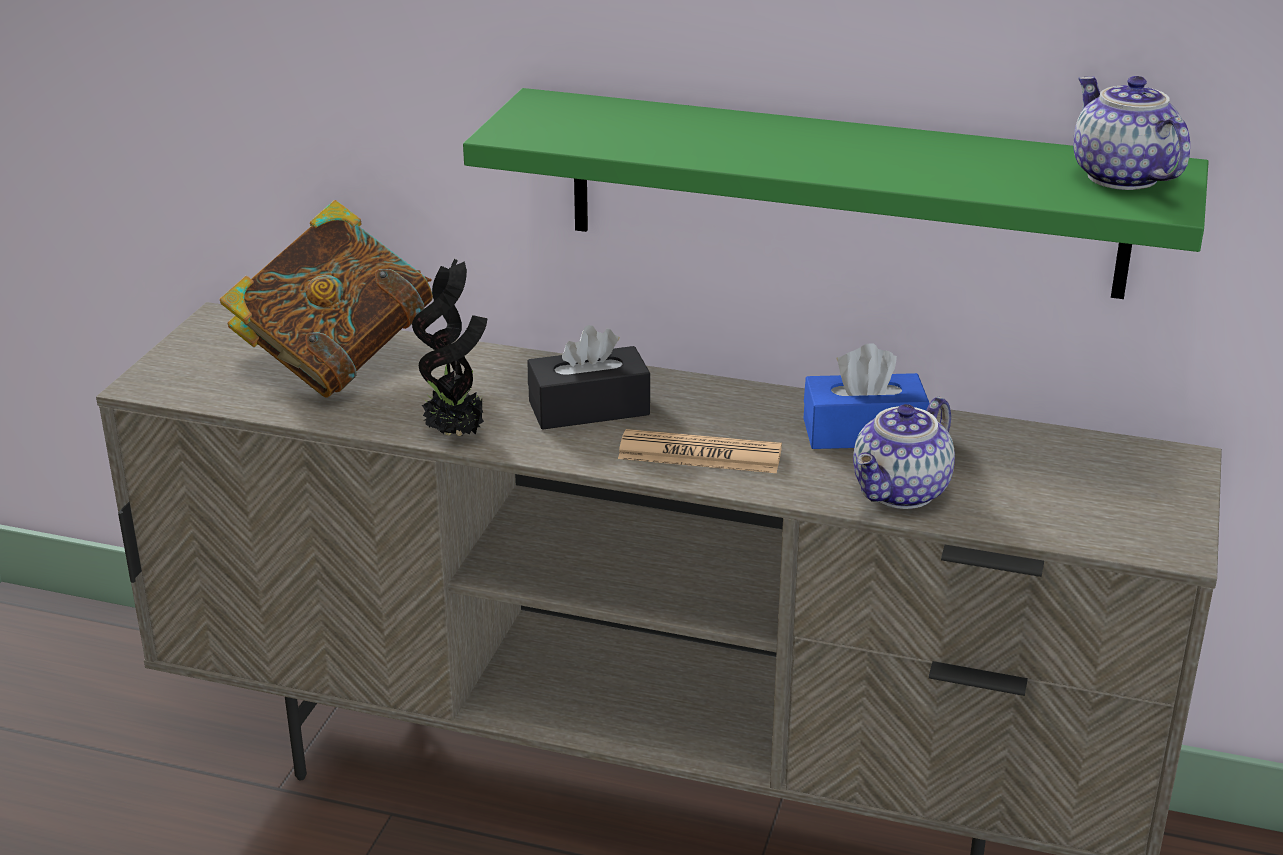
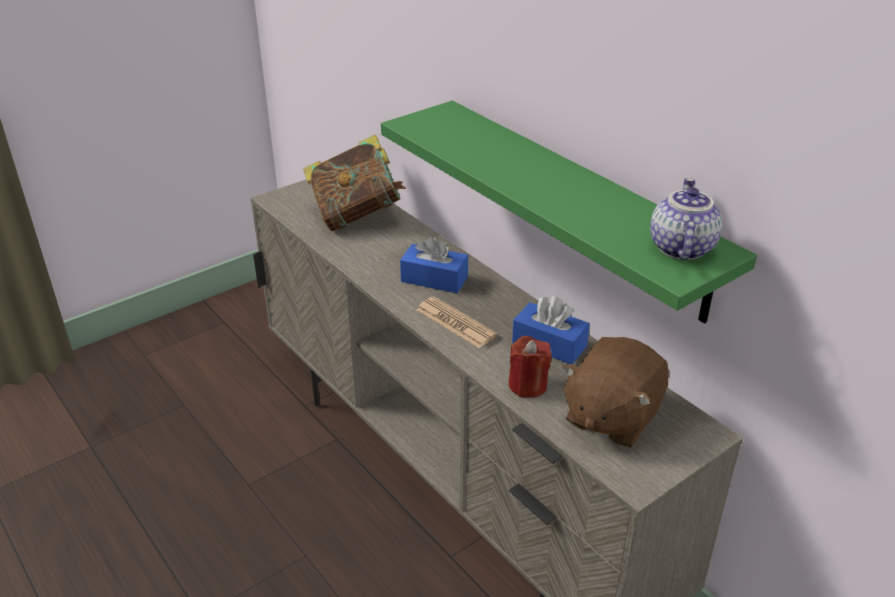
camera: 35 degrees right, 5 degrees up
potted plant [412,259,488,436] -> none
black tissue box [528,325,650,430] -> blue tissue box [400,236,468,293]
teapot [853,397,955,509] -> red candle [508,336,552,398]
none -> brown plush toy [562,337,669,448]

